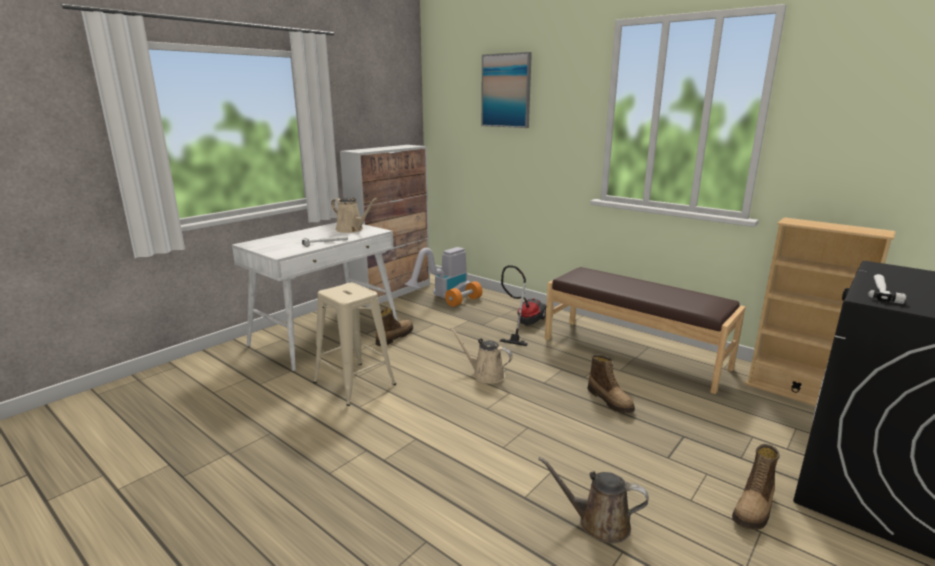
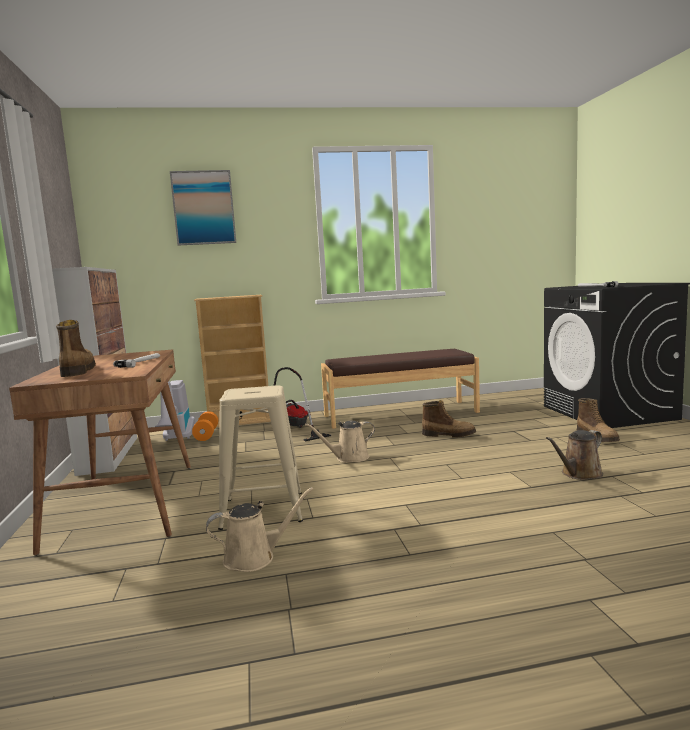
camera: 50 degrees left, 10 degrees down
white desk [232,222,398,371] -> brown desk [9,349,191,556]
beige watering can [331,197,377,233] -> beige watering can moved to [206,487,314,572]
boot [376,308,413,346] -> boot moved to [56,320,96,377]
beige bookcase [745,218,896,406] -> beige bookcase moved to [194,295,271,427]

